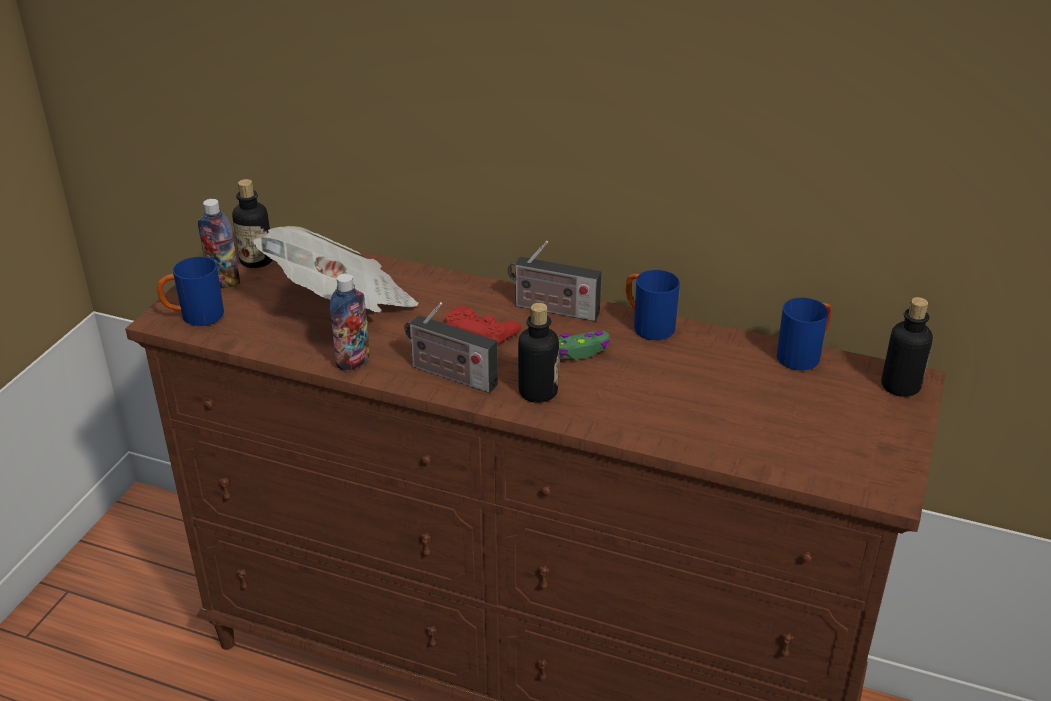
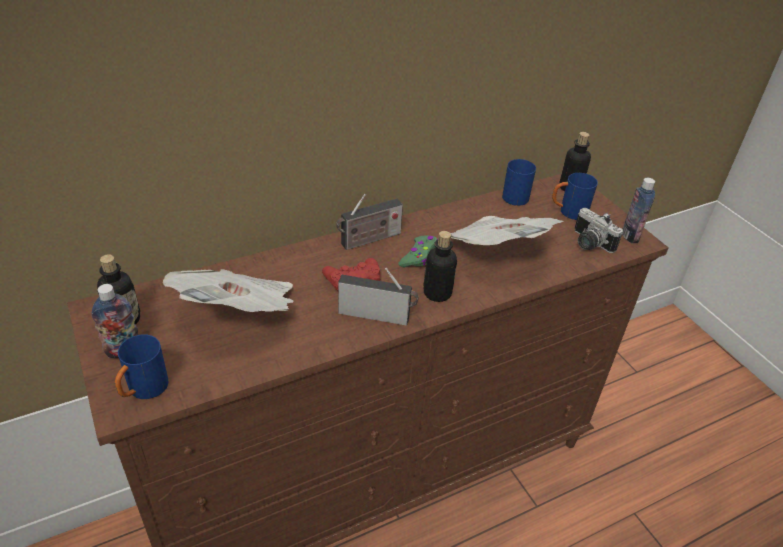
camera: 50 degrees left, 5 degrees up
bottle [330,273,370,371] -> bottle moved to [622,178,655,243]
radio [404,302,498,393] -> radio turned 150 degrees counterclockwise [338,268,419,326]
blue mug [626,270,680,340] -> blue mug moved to [552,173,598,220]
none -> newspaper [451,216,563,245]
none -> camera [575,208,623,253]

